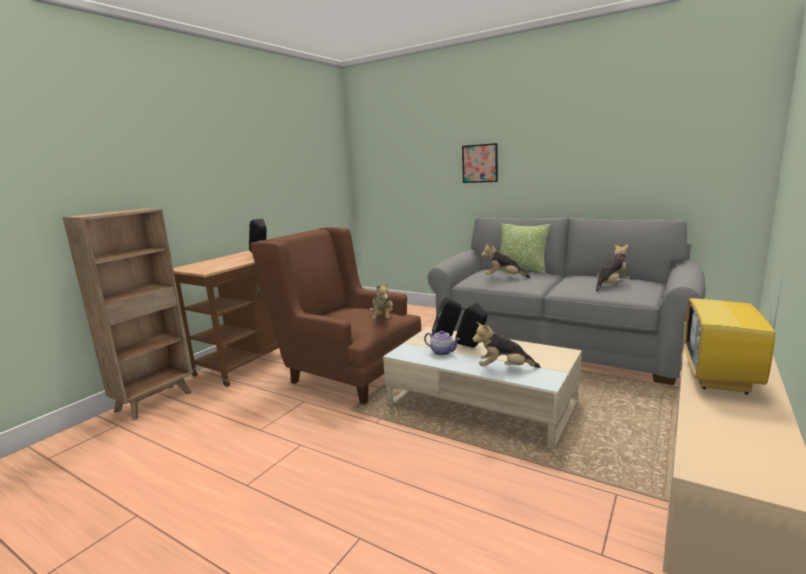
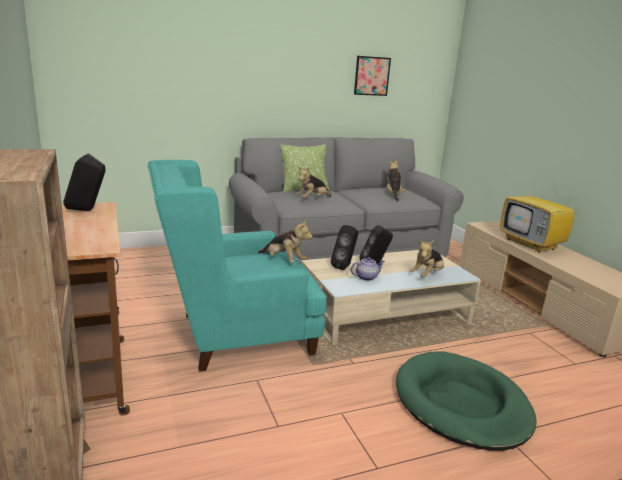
camera: 55 degrees left, 5 degrees up
brown armchair [250,227,422,405] -> turquoise armchair [148,160,327,372]
picture [462,143,498,183] -> picture moved to [354,56,391,96]
none -> green dog bed [396,351,537,451]

